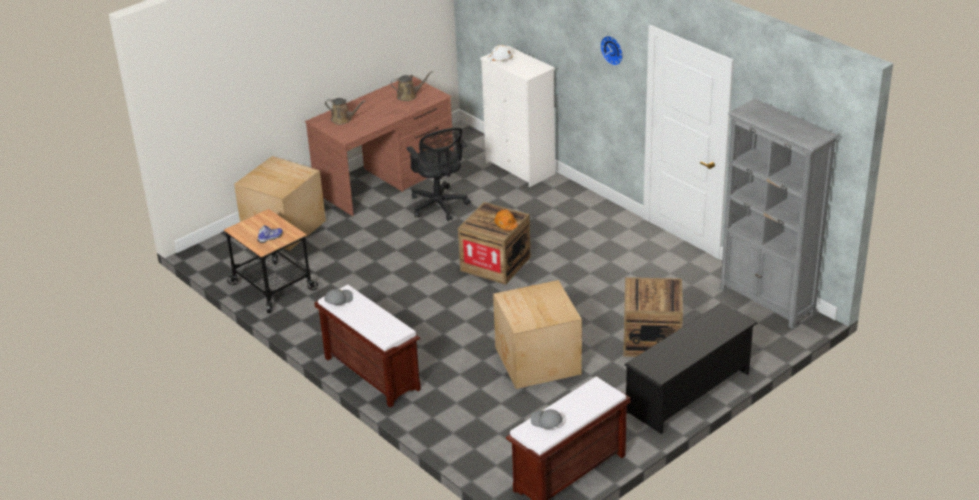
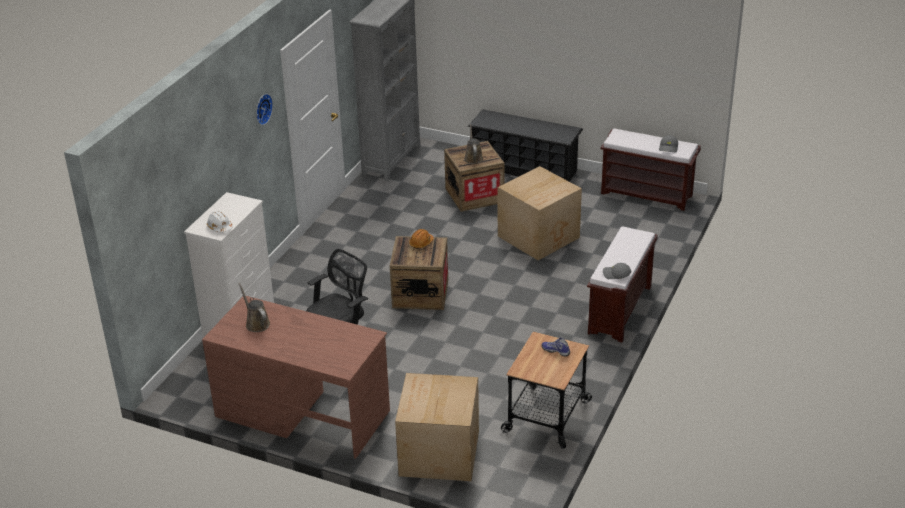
camera: 115 degrees left, 0 degrees up
brown watering can [325,98,366,125] -> brown watering can moved to [464,124,483,164]

